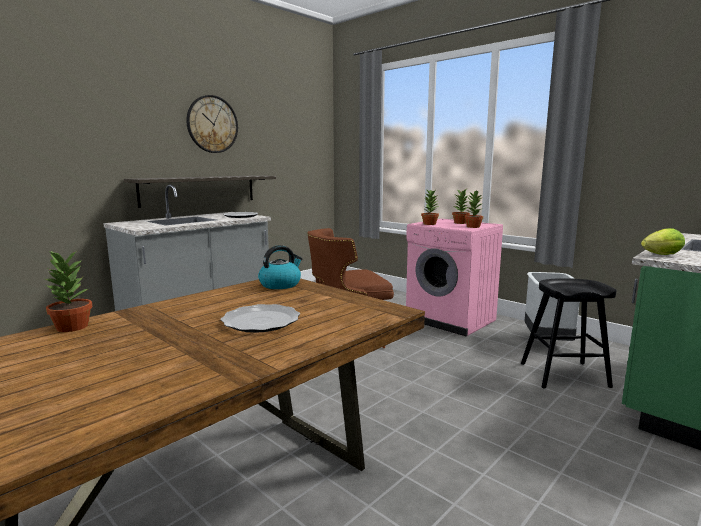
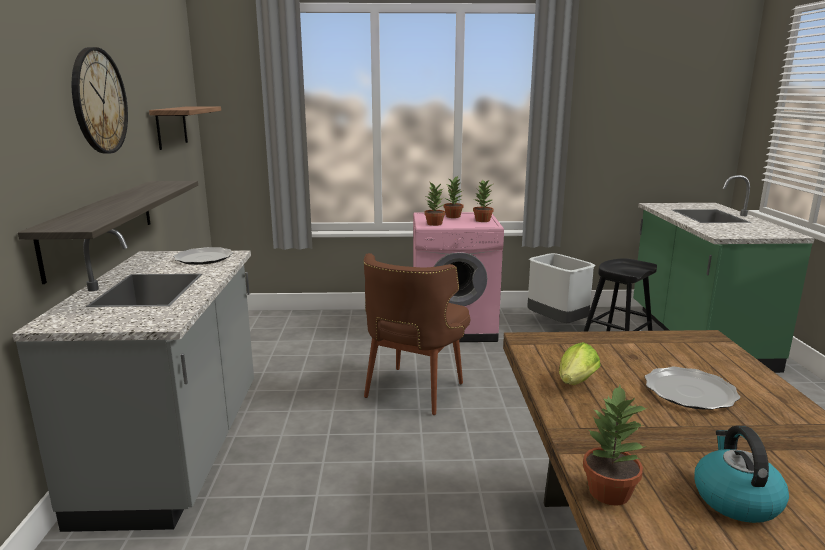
camera: 45 degrees left, 5 degrees up
kettle [258,245,303,289] -> kettle moved to [694,426,789,523]
lettuce [641,228,685,255] -> lettuce moved to [559,342,601,385]
none -> shelf [149,106,221,150]

